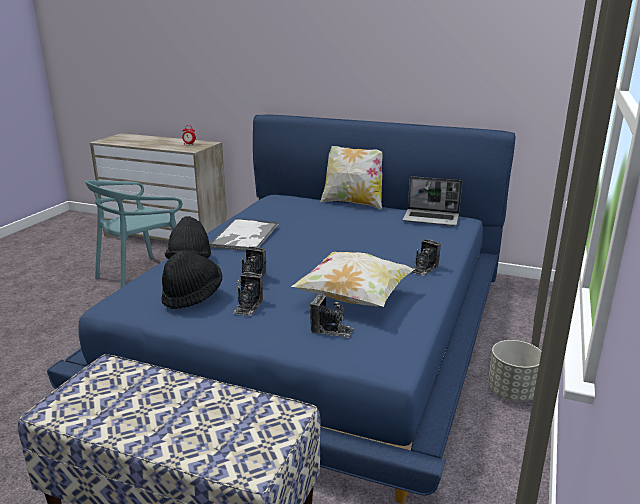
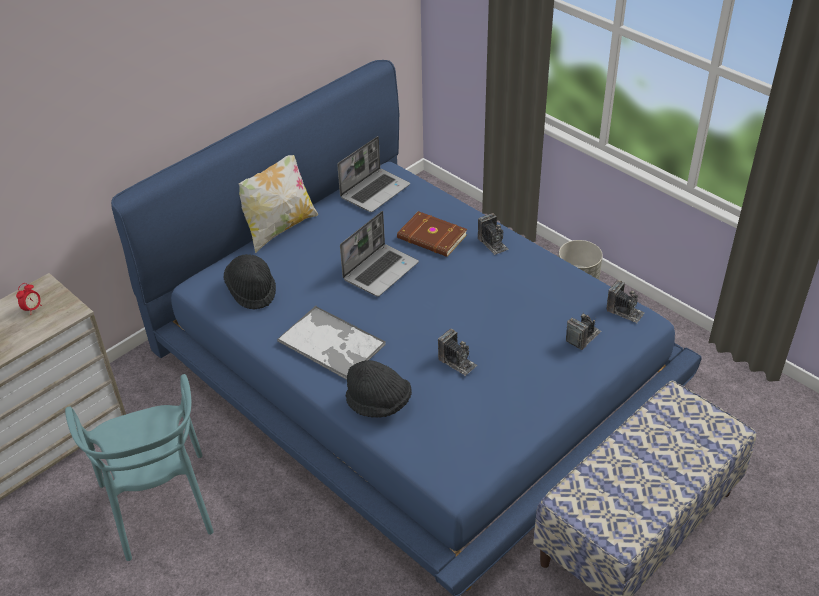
camera: 65 degrees left, 20 degrees up
black hat [161,250,222,309] -> black hat moved to [224,254,276,310]
camera [233,272,263,316] -> camera moved to [607,280,645,323]
pillow [291,252,415,307] -> none
none -> laptop [340,211,419,297]
none -> brown book [397,211,467,257]

